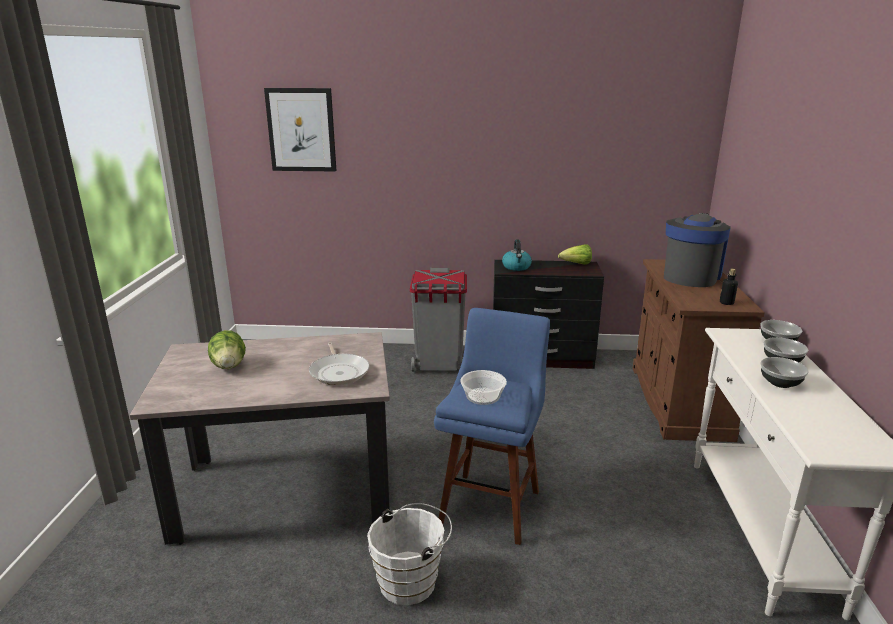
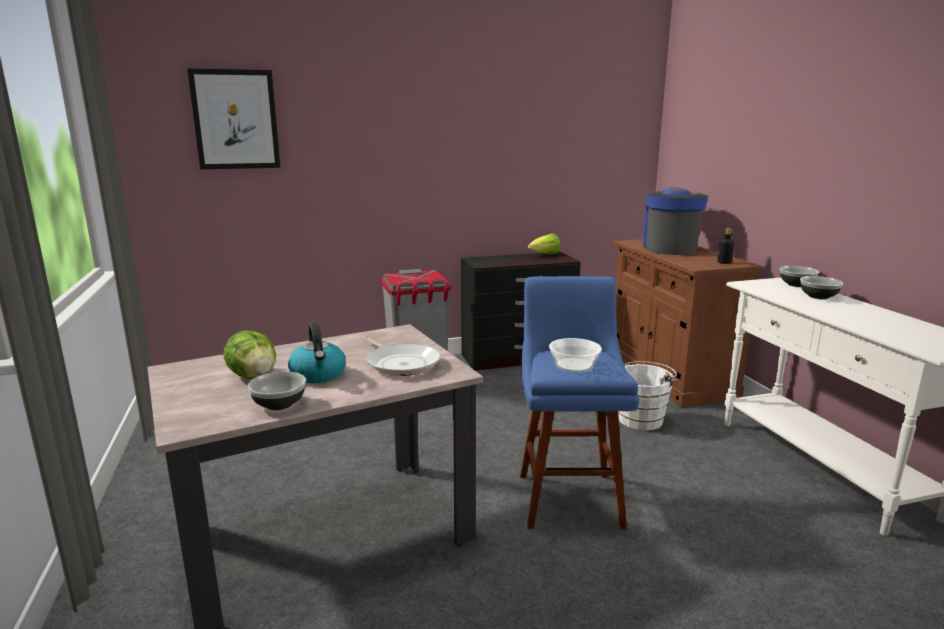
camera: 20 degrees left, 5 degrees down
white bucket [367,503,452,605] -> white bucket moved to [618,361,678,431]
kettle [502,239,532,271] -> kettle moved to [288,322,346,383]
bowl [760,357,809,388] -> bowl moved to [248,371,306,410]

